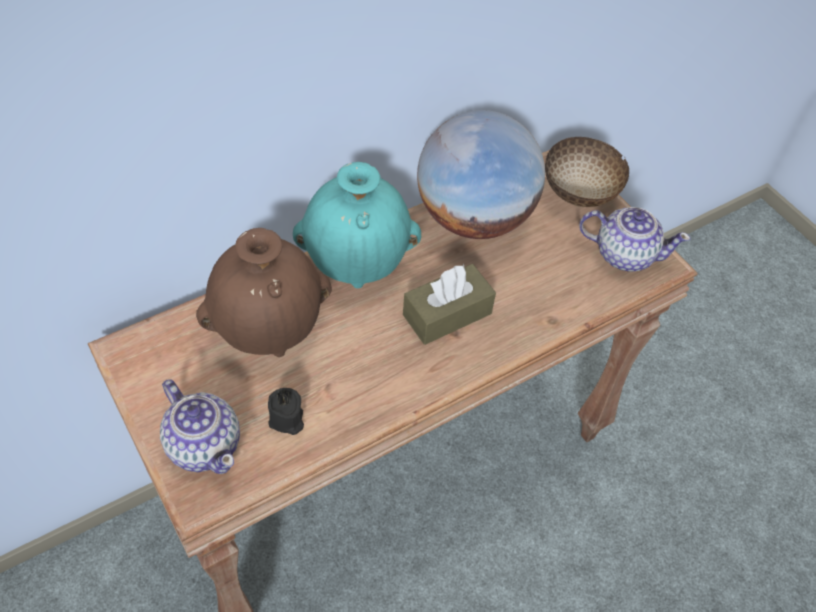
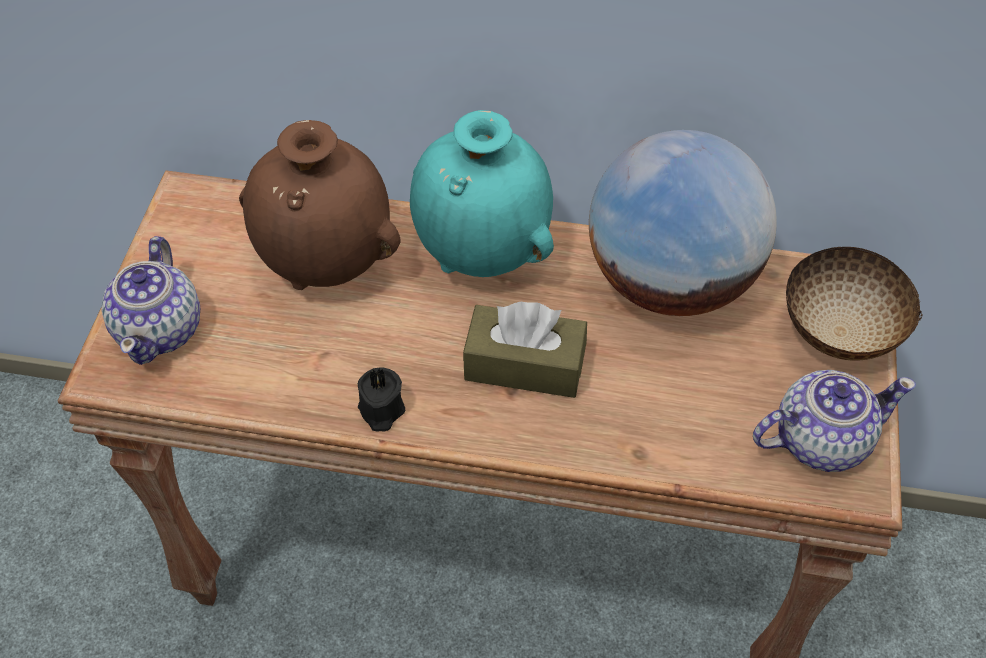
camera: 45 degrees right, 0 degrees up
black candle [268,388,304,435] -> black candle moved to [358,367,405,431]
teapot [579,207,691,272] -> teapot turned 75 degrees counterclockwise [753,370,916,472]

